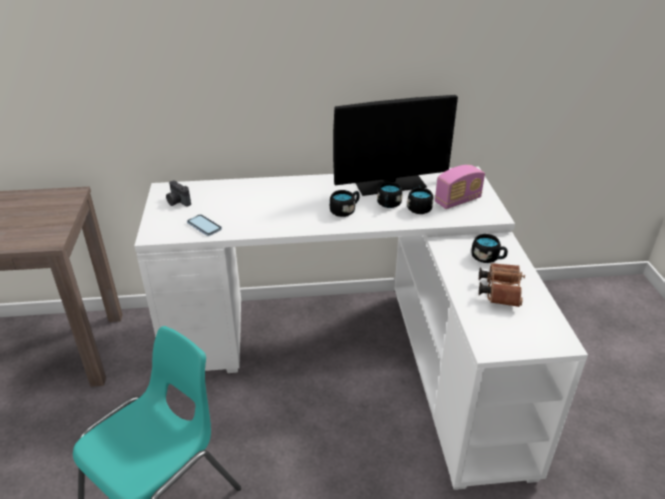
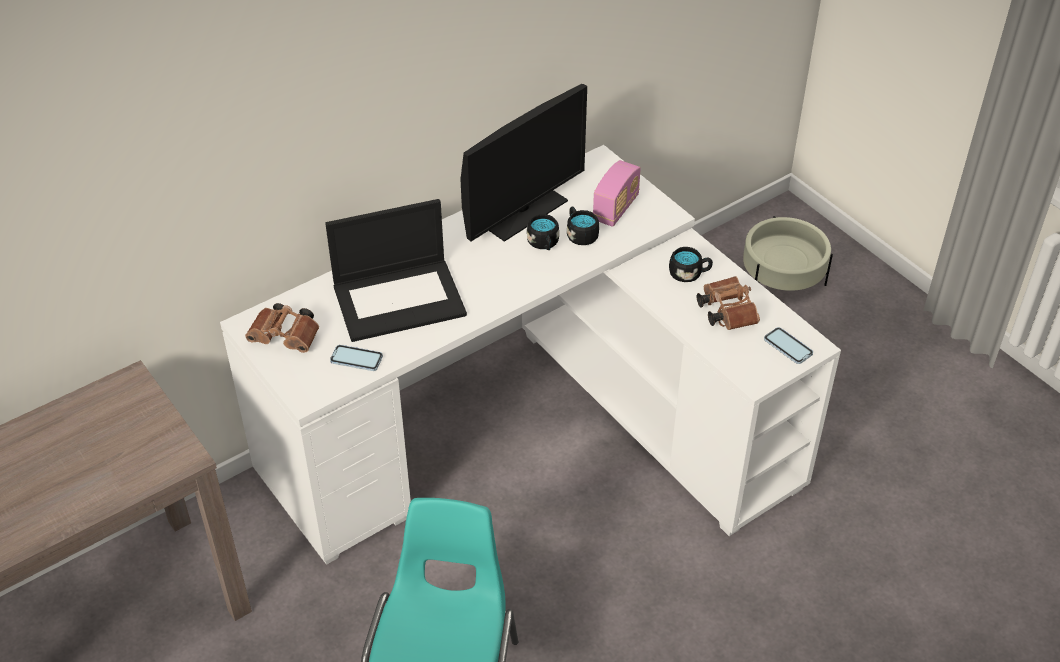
camera: 30 degrees left, 10 degrees up
camera [166,180,191,206] -> brown binoculars [245,303,319,353]
black mug [330,190,360,217] -> none
none -> laptop [325,199,467,342]
none -> beige planter [743,216,833,291]
none -> phone [764,327,813,364]

